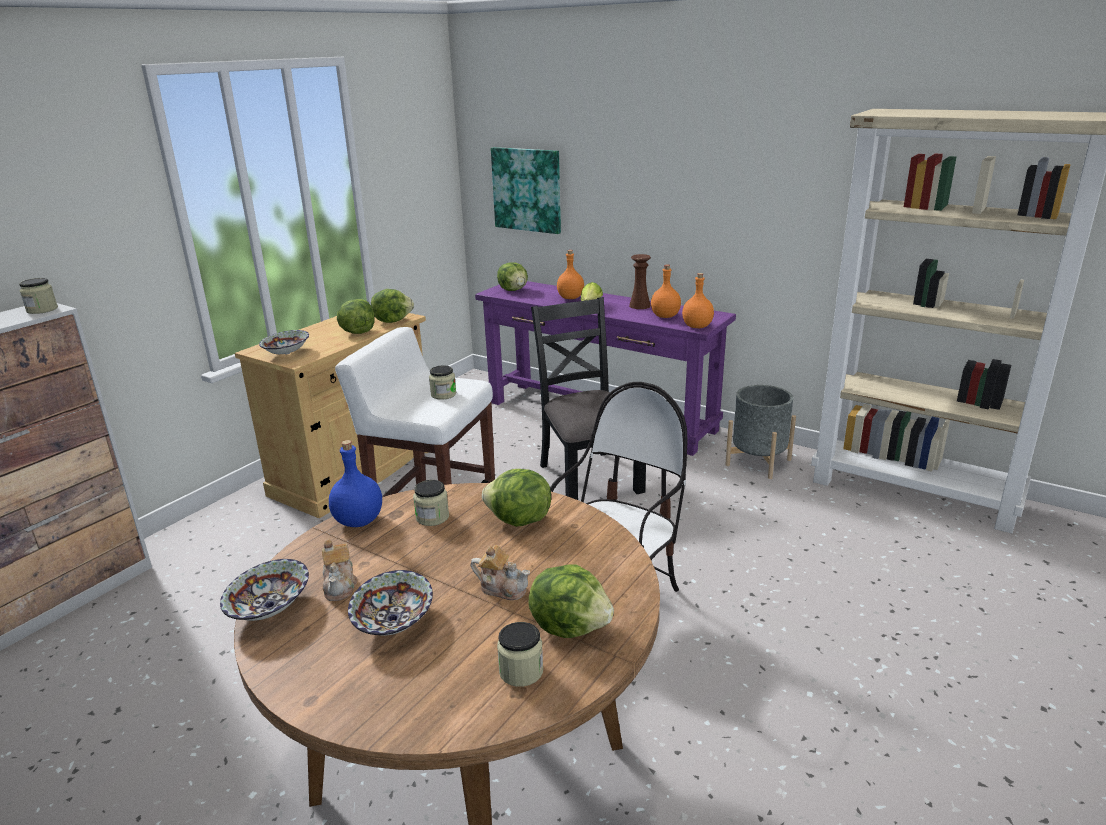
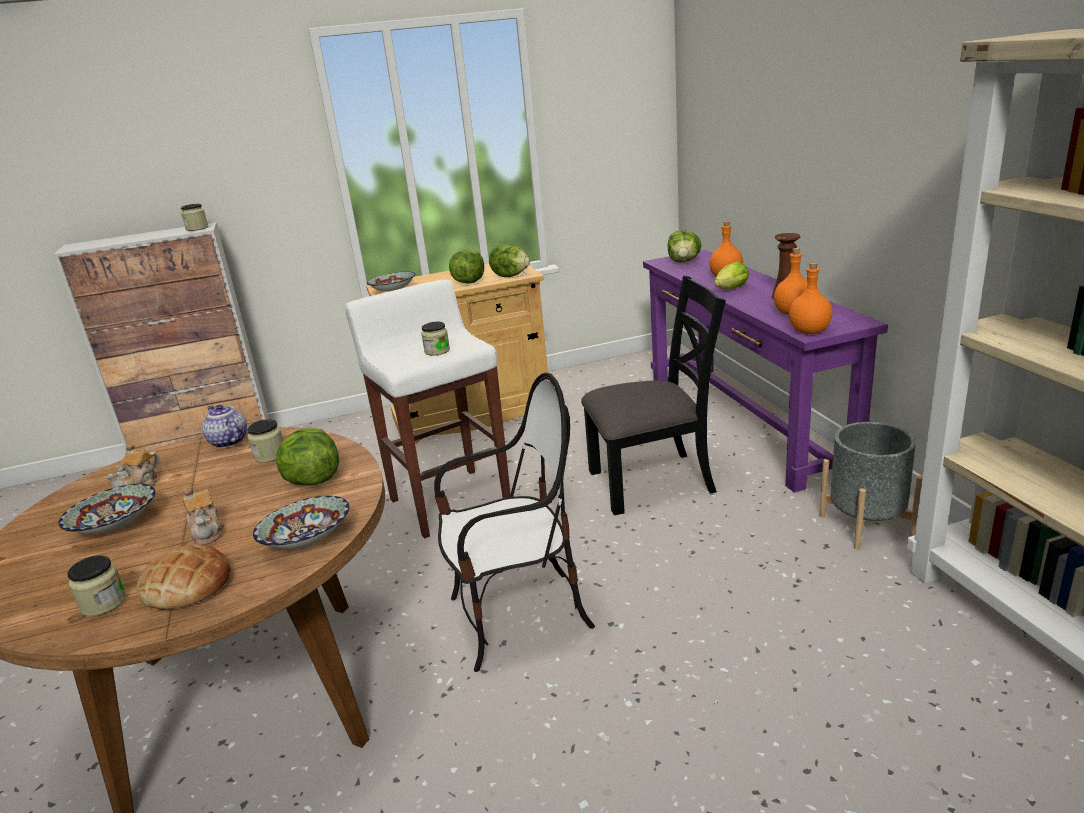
camera: 40 degrees right, 0 degrees up
bowl [220,559,309,621] -> bowl moved to [253,496,349,549]
blue bottle [329,440,382,527] -> teapot [202,405,247,448]
picture [491,147,561,234] -> none
lettuce [529,565,614,638] -> bread [136,545,231,609]
black chair [531,297,646,500] -> black chair turned 60 degrees clockwise [581,275,726,515]

